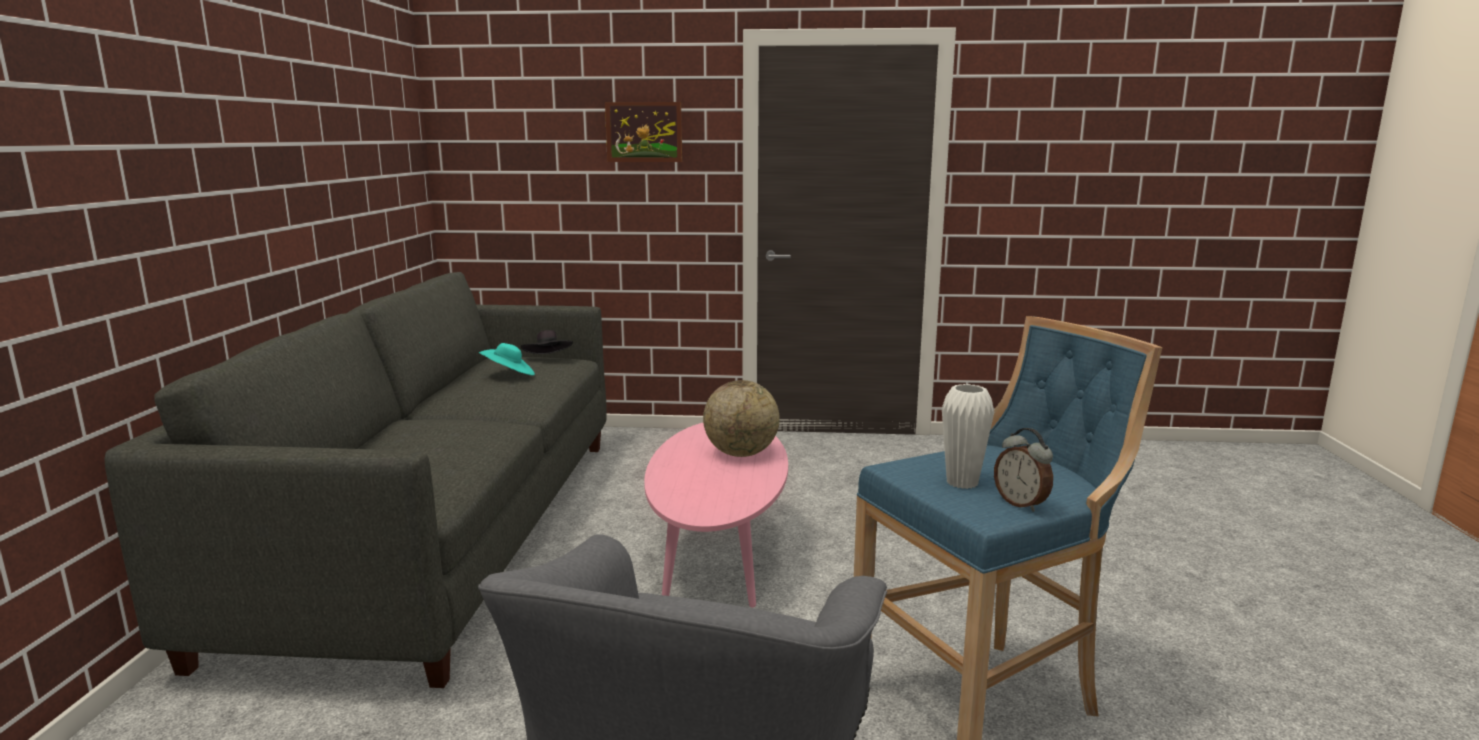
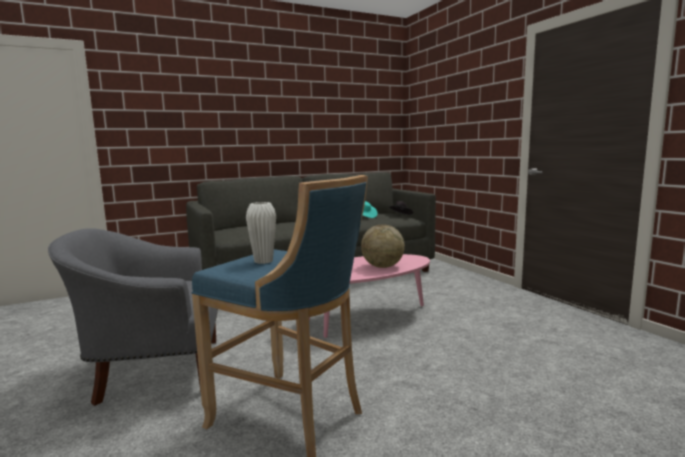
camera: 60 degrees right, 5 degrees down
picture [605,102,682,162] -> none
alarm clock [994,428,1053,512] -> none

